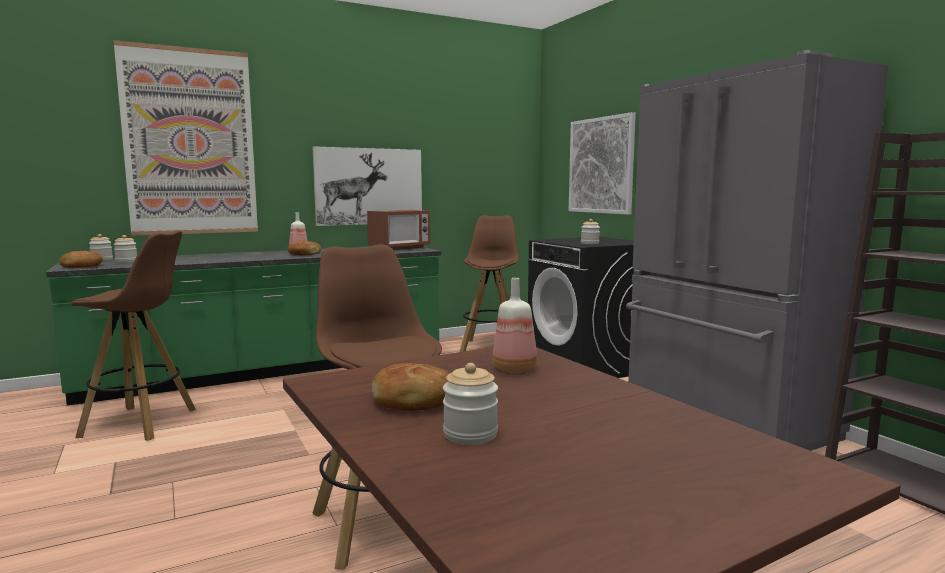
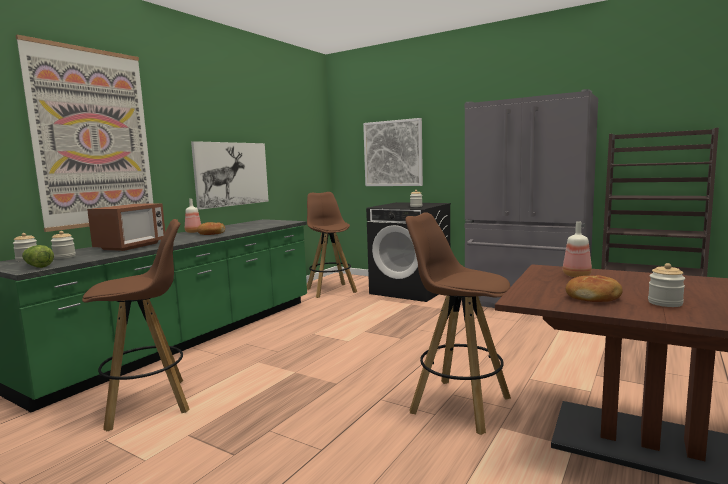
camera: 30 degrees left, 0 degrees up
bread [59,251,103,268] -> lettuce [22,245,54,268]
microwave [367,210,430,250] -> microwave moved to [87,203,165,251]

